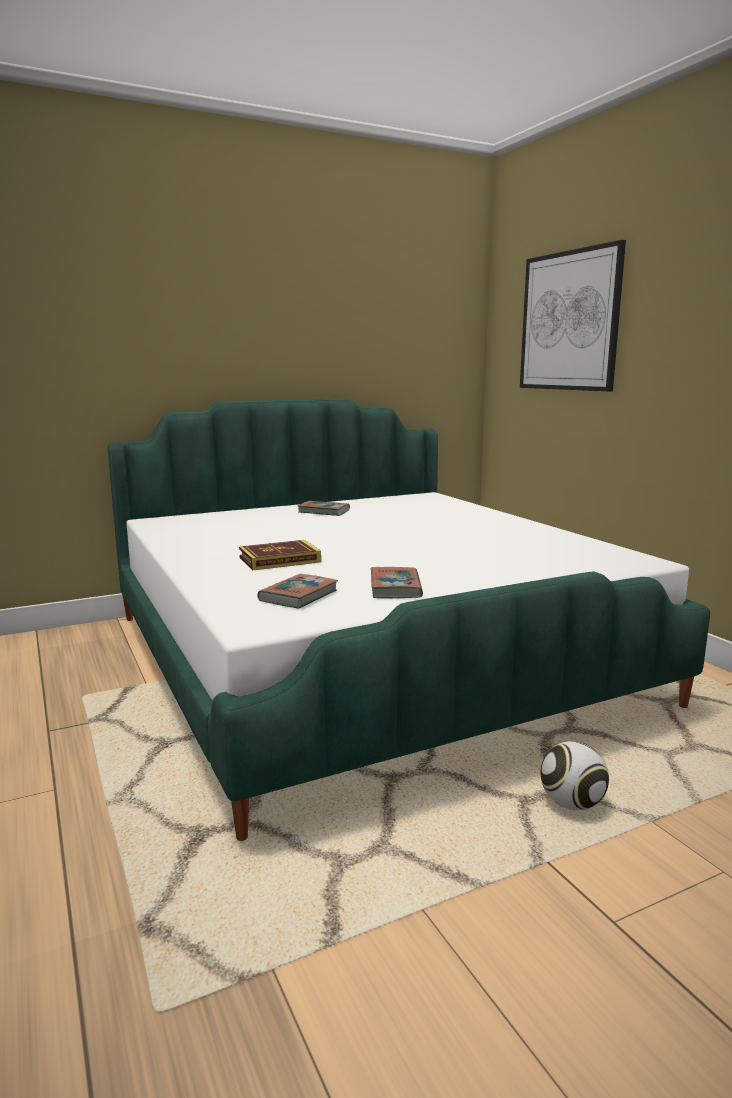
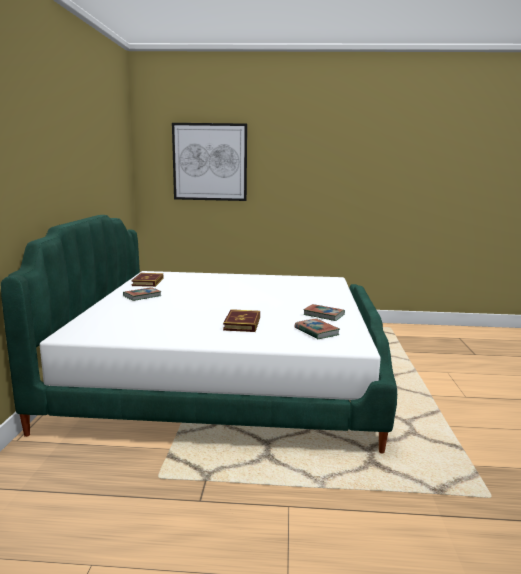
camera: 60 degrees left, 0 degrees up
football [541,741,609,810] -> none
none -> book [131,273,164,287]

